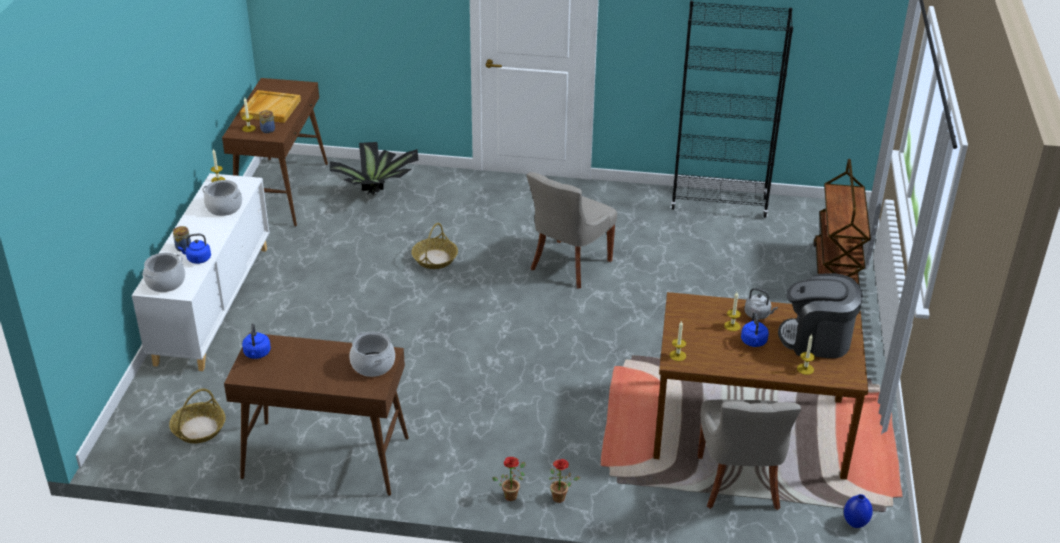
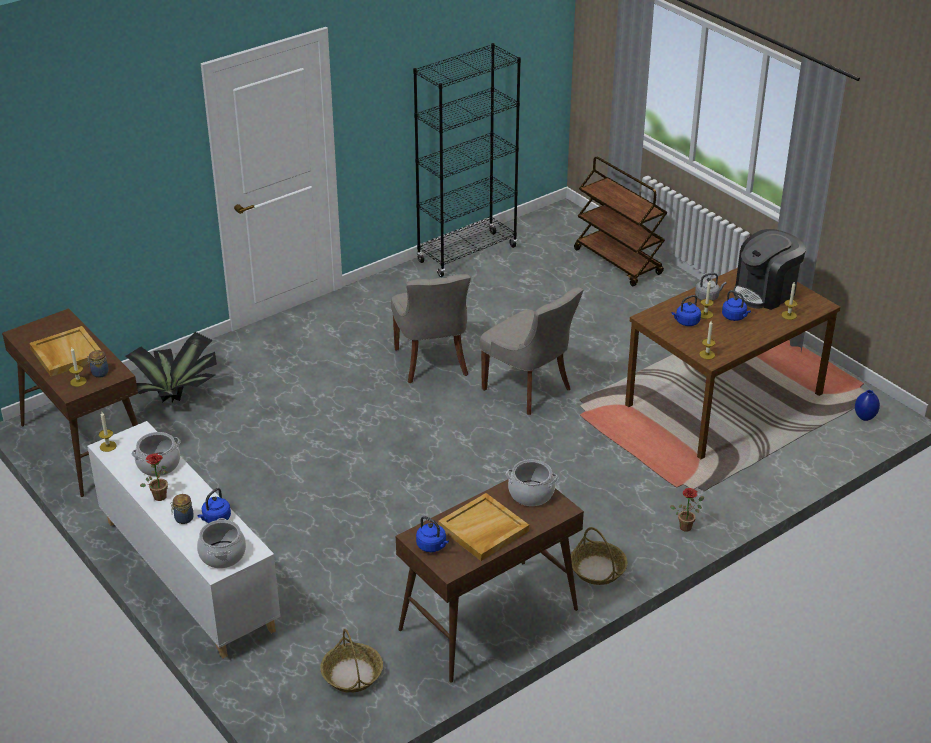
camera: 45 degrees left, 0 degrees up
basket [411,223,458,269] -> basket moved to [571,527,627,585]
potted plant [492,457,526,501] -> potted plant moved to [140,453,168,501]
grey chair [698,399,801,510] -> grey chair moved to [480,287,584,415]
none -> beige tray [438,493,529,561]
none -> blue kettle [672,295,701,326]

